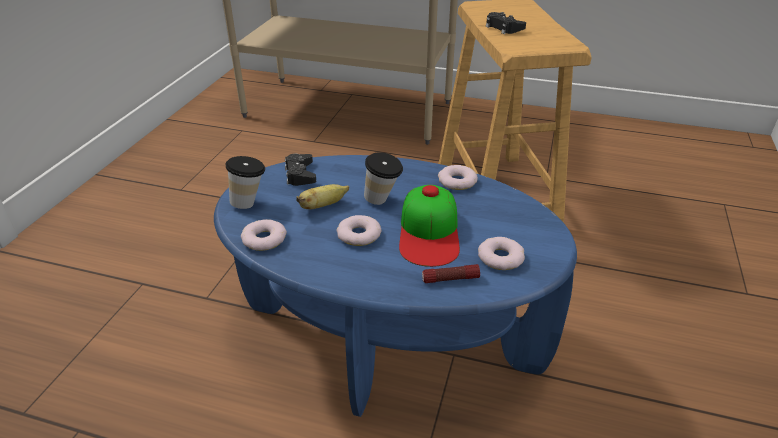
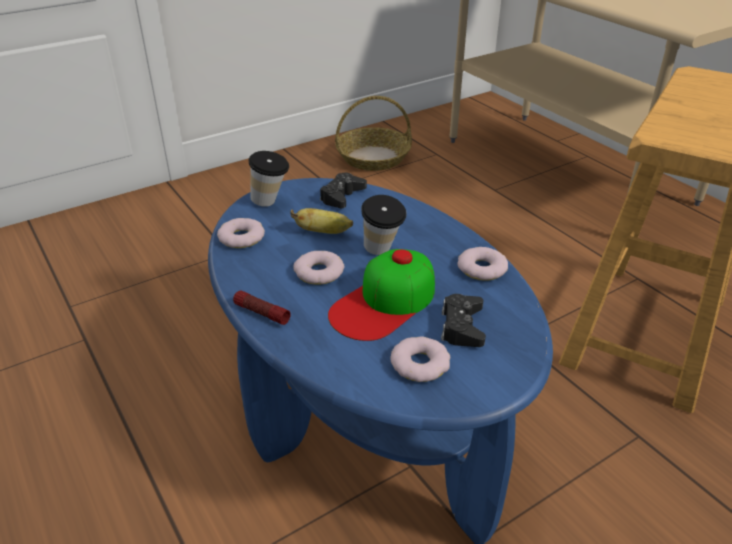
camera: 40 degrees right, 0 degrees up
flashlight [422,264,480,283] -> flashlight moved to [233,290,291,325]
black game controller [486,12,526,34] -> black game controller moved to [441,294,486,347]
none -> basket [335,96,412,171]

